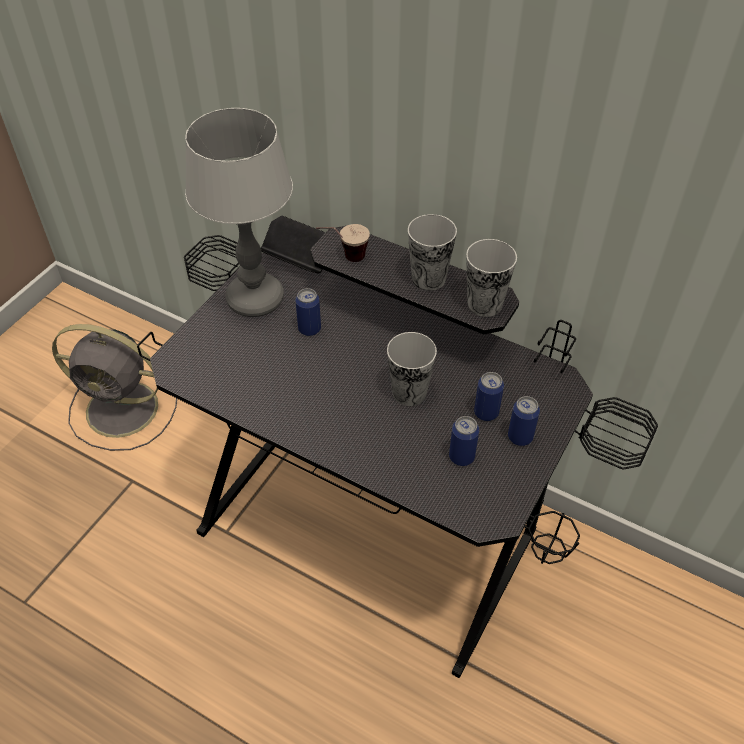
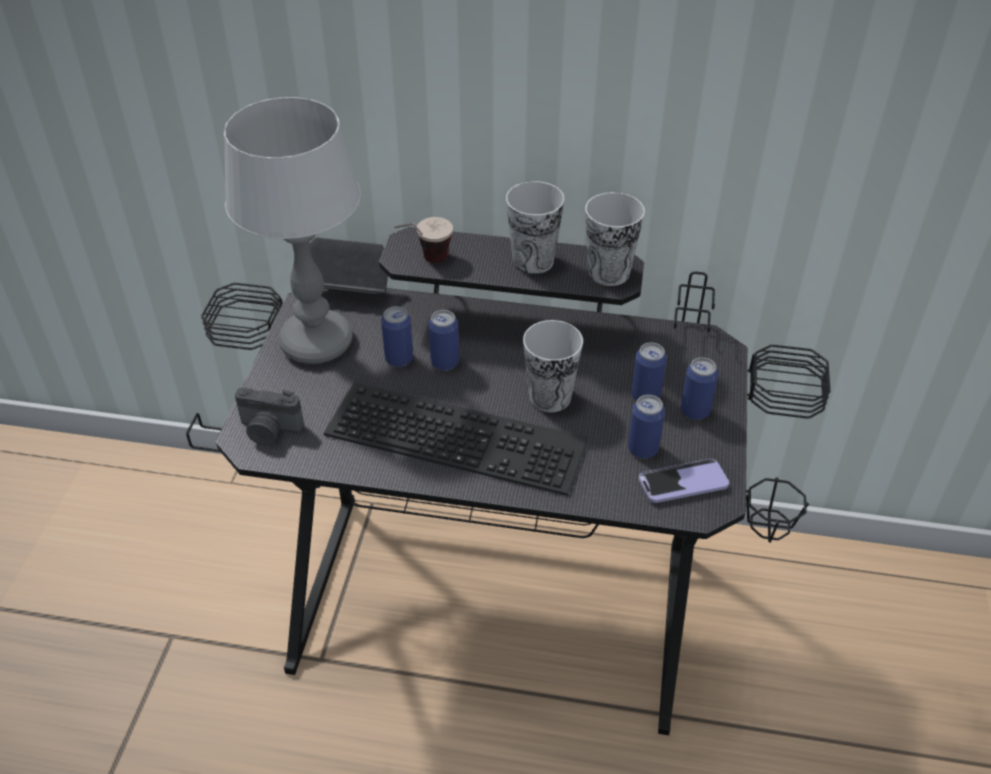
camera: 20 degrees left, 5 degrees down
grey fan [52,324,177,451] -> none
none -> camera [235,388,304,445]
none -> keyboard [324,382,588,496]
none -> can [429,310,459,371]
none -> phone [639,459,729,503]

